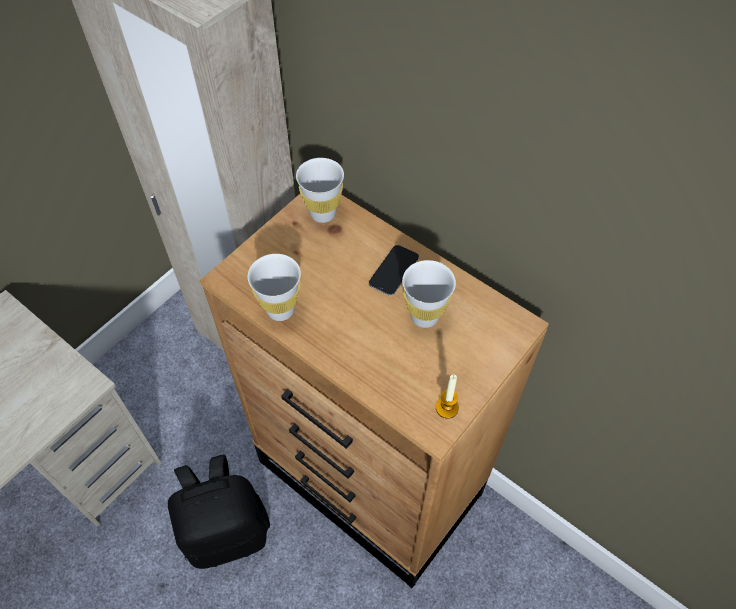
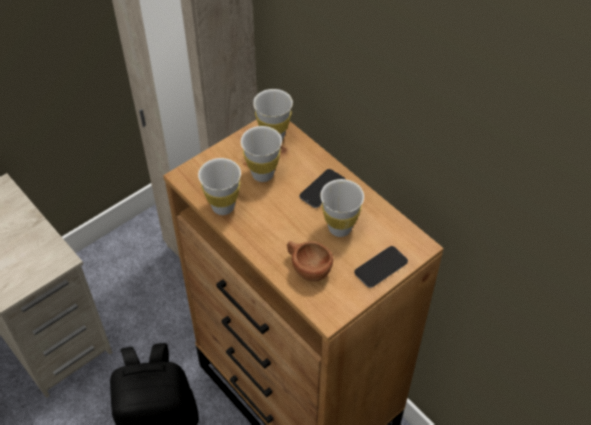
camera: 10 degrees right, 5 degrees down
candle [436,375,459,419] -> none
none -> white cup [241,126,282,182]
none -> brown cup [287,241,333,281]
none -> phone [354,246,408,288]

